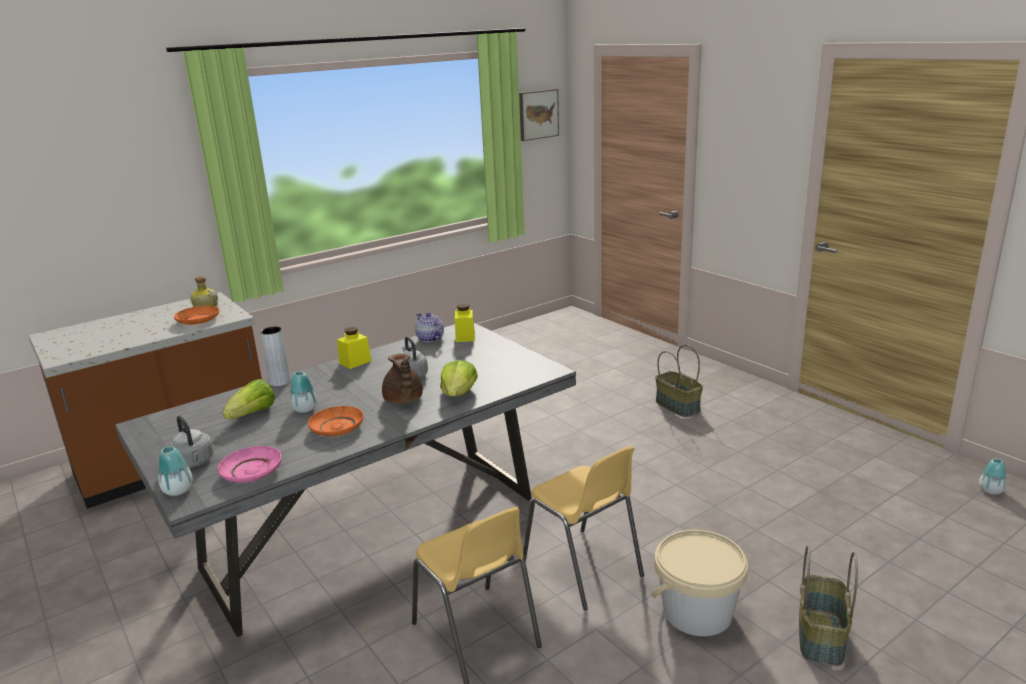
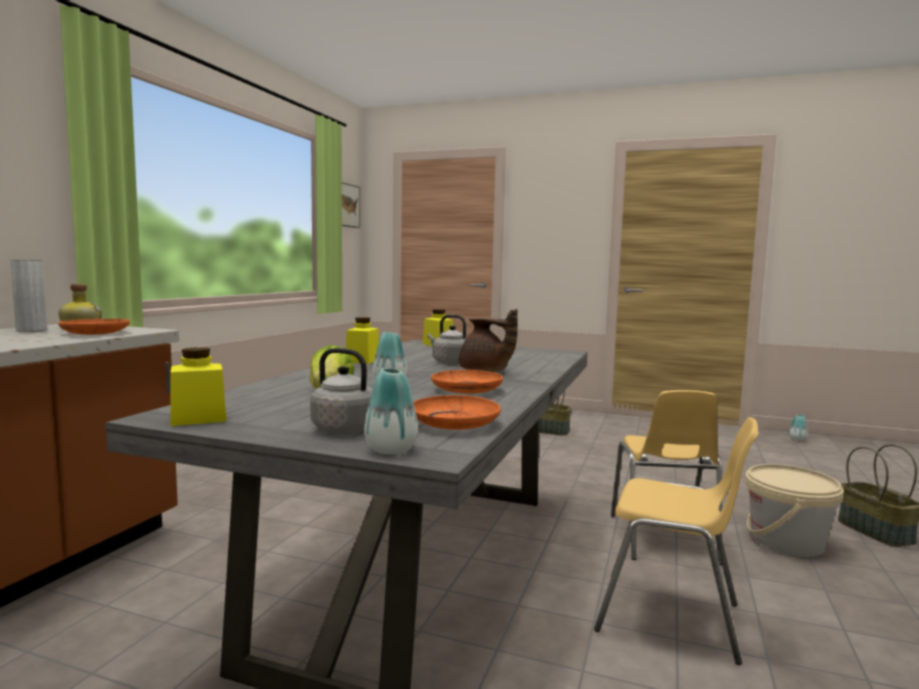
camera: 35 degrees left, 15 degrees down
pink plate [218,446,281,483] -> orange plate [413,395,501,430]
grey vase [260,327,291,386] -> grey vase moved to [10,260,47,332]
teapot [415,312,444,342] -> none
lettuce [440,360,478,397] -> none
yellow chair [523,446,644,610] -> yellow chair turned 75 degrees clockwise [611,390,722,565]
none -> yellow jar [170,347,227,426]

